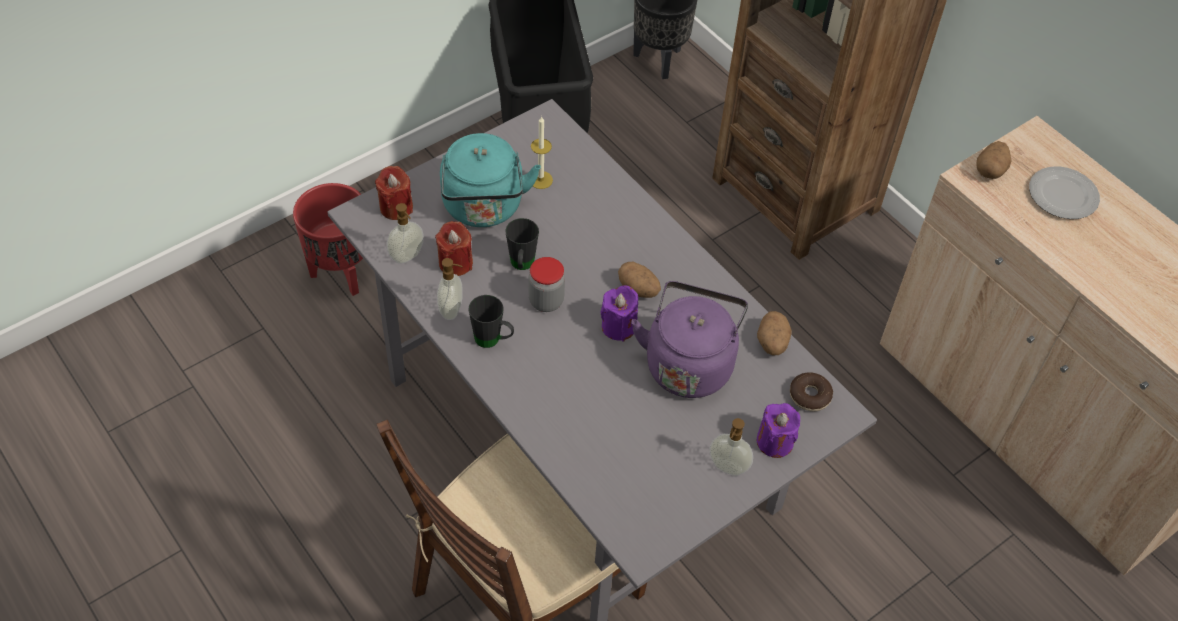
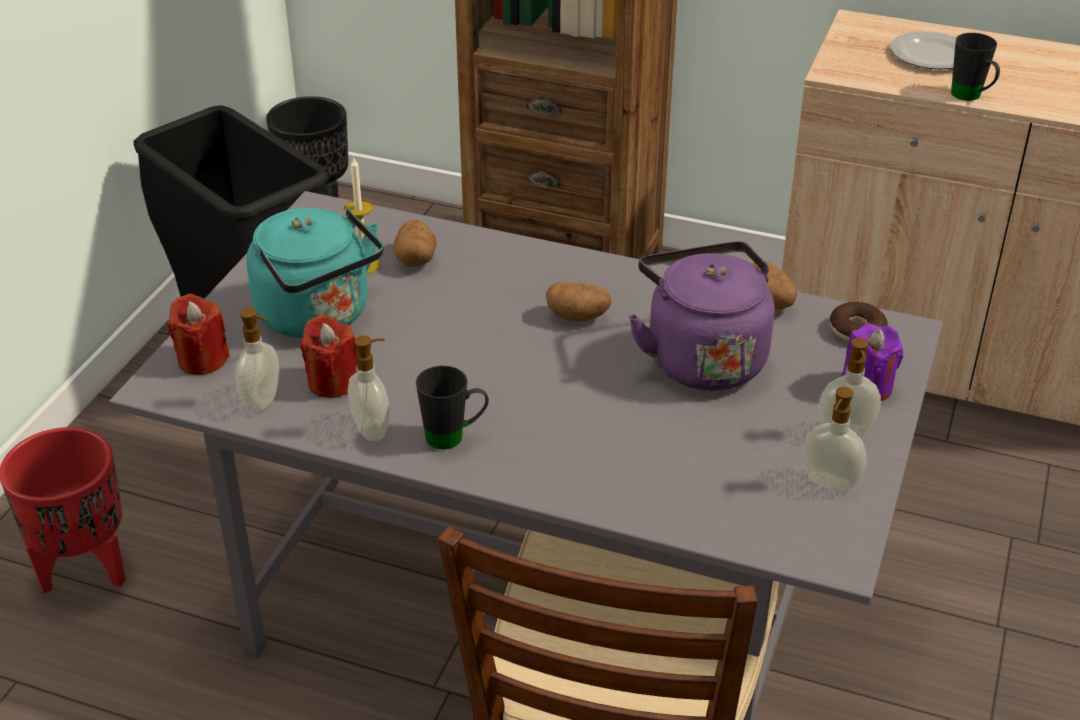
camera: 30 degrees left, 15 degrees down
black mug [505,218,539,270] -> black mug moved to [951,33,1000,101]
jar [529,257,565,312] -> none
purple candle [601,285,638,342] -> none
potato [976,141,1011,179] -> potato moved to [393,220,437,267]
none -> soap dispenser [802,387,866,492]

